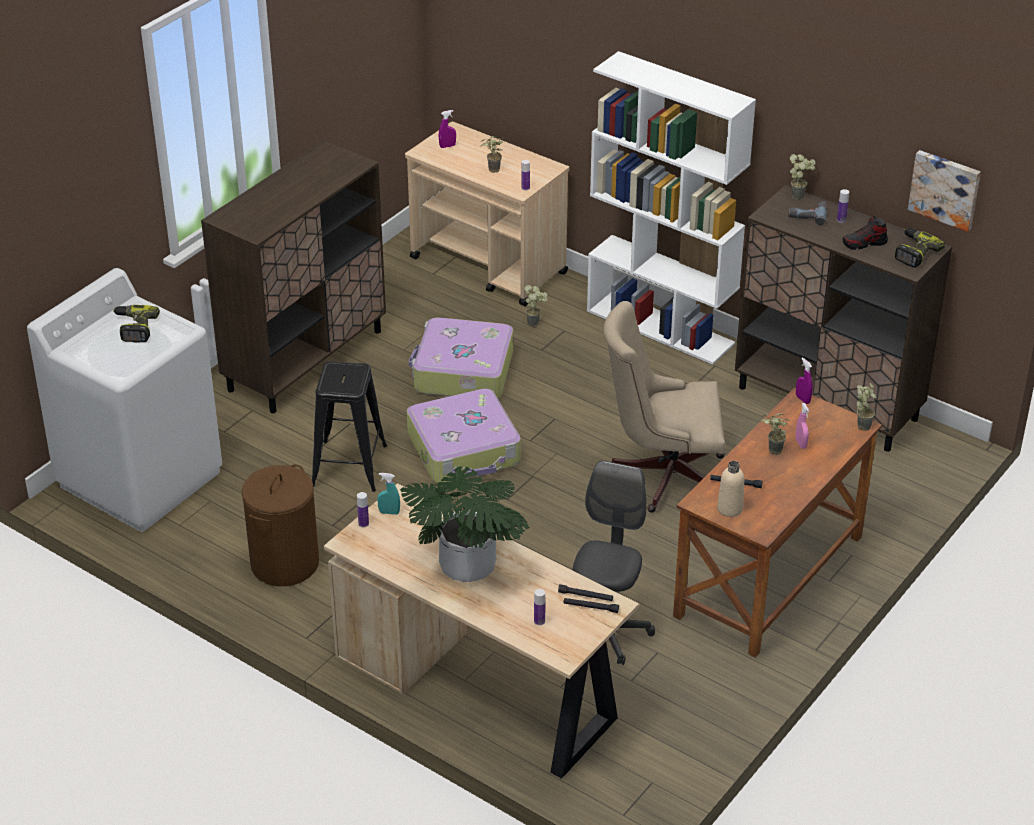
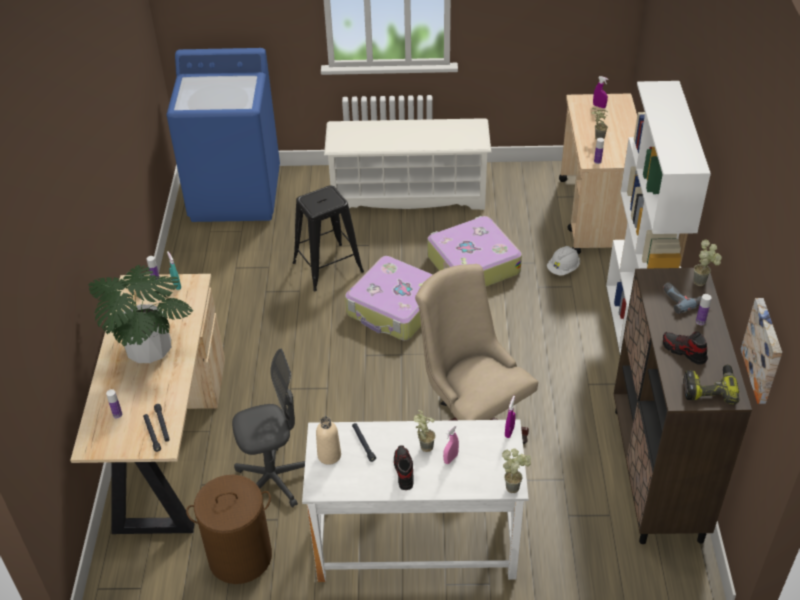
camera: 55 degrees right, 5 degrees up
white washing machine [27,268,222,532] -> blue washing machine [166,48,280,222]
power drill [113,305,160,343] -> none
brown cabinet [201,140,386,413] -> white shoe rack [324,118,491,210]
brown laundry basket [242,464,319,586] -> brown laundry basket moved to [186,475,272,584]
potted plant [524,285,548,327] -> white hard hat [547,246,580,276]
brown desk [673,388,882,658] -> white desk [302,419,529,582]
none -> shoe [394,445,413,490]

